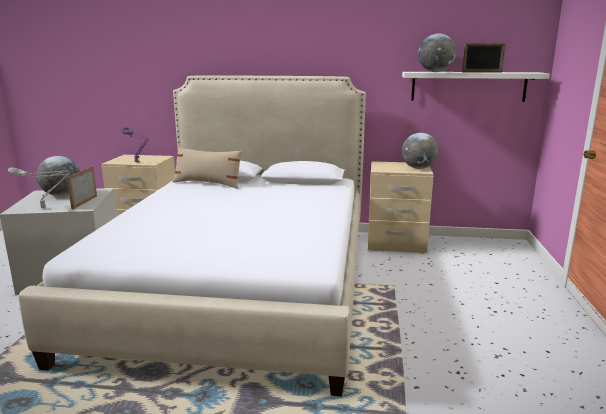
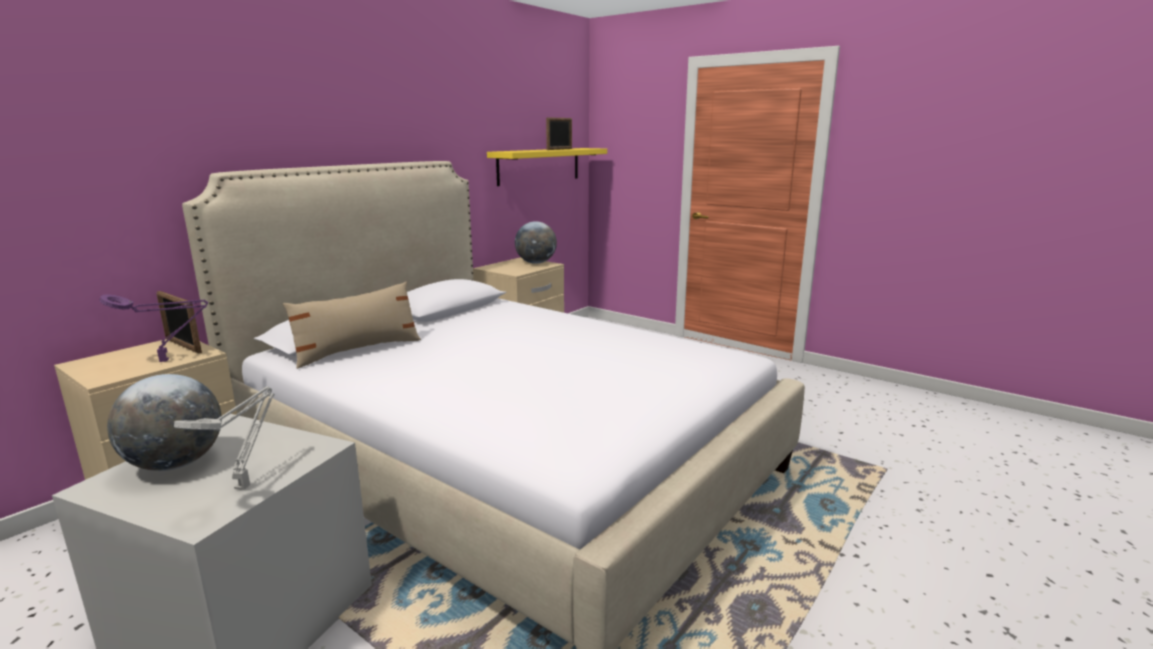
camera: 60 degrees left, 0 degrees up
picture frame [67,167,97,209] -> picture frame moved to [156,291,202,354]
white shelf [402,72,550,102] -> yellow shelf [487,148,607,186]
globe [418,33,456,72] -> none

